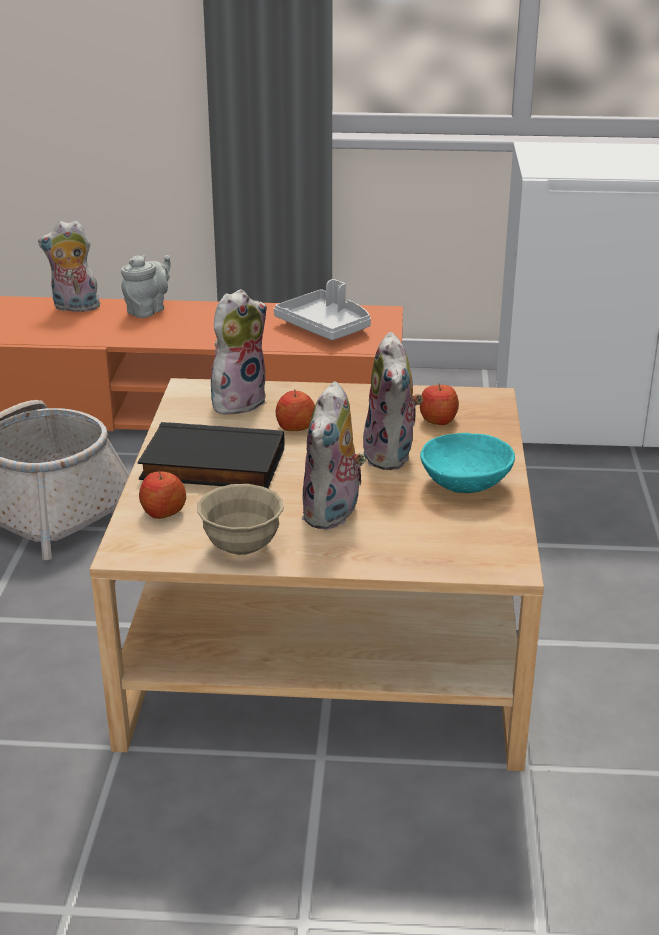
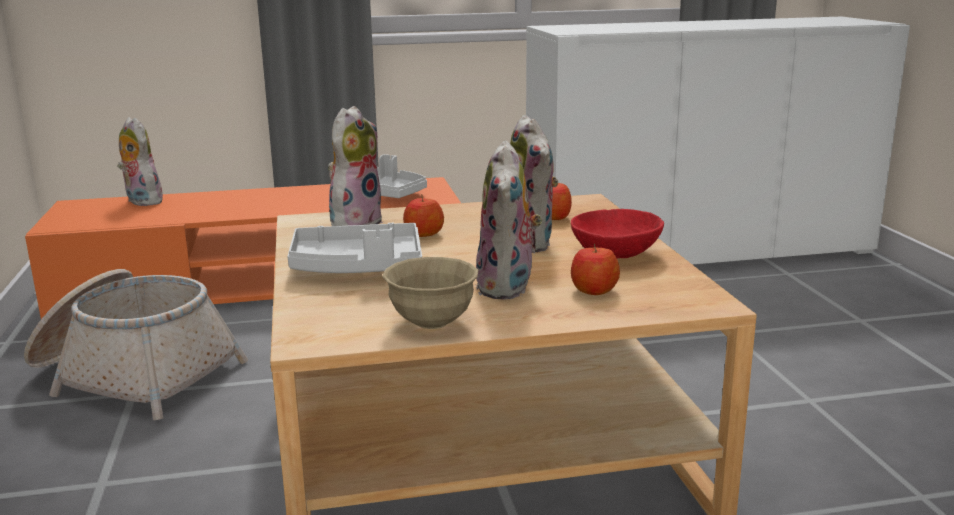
camera: 15 degrees left, 10 degrees down
plush toy [38,221,100,312] -> plush toy turned 60 degrees clockwise [117,117,163,206]
grey teapot [121,255,170,318] -> none
black book [137,422,284,488] -> grey tray [287,223,422,273]
apple [139,471,186,519] -> apple moved to [571,244,620,295]
turquoise bowl [420,433,515,493] -> red bowl [571,209,664,259]

